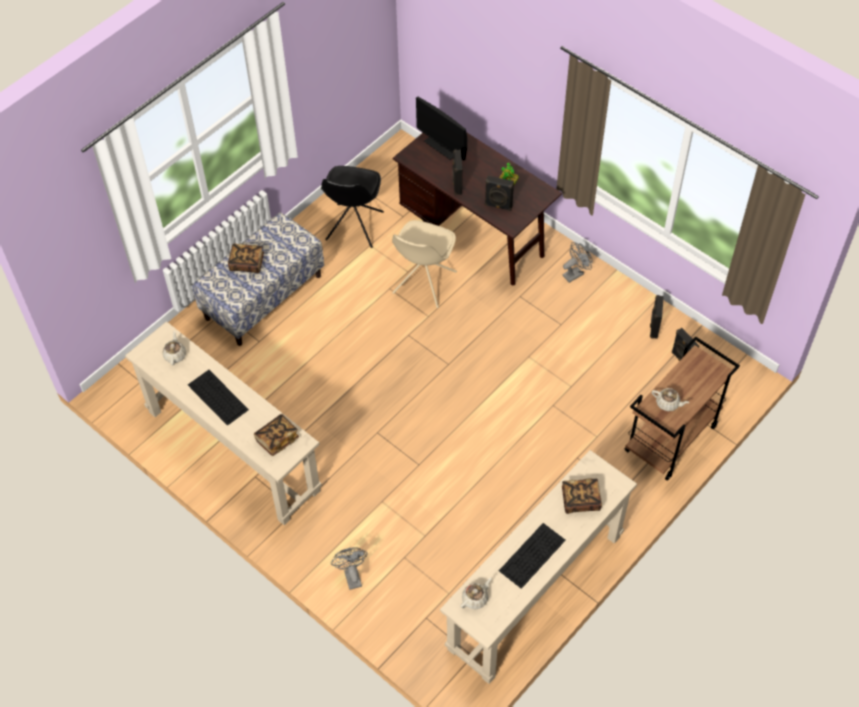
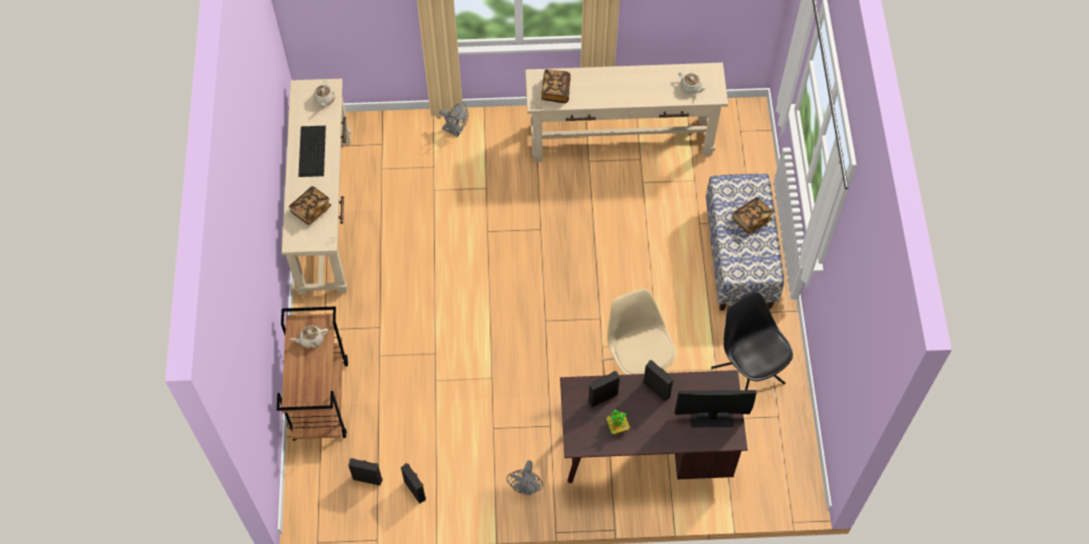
camera: 135 degrees right, 5 degrees up
keyboard [188,370,249,426] -> none

